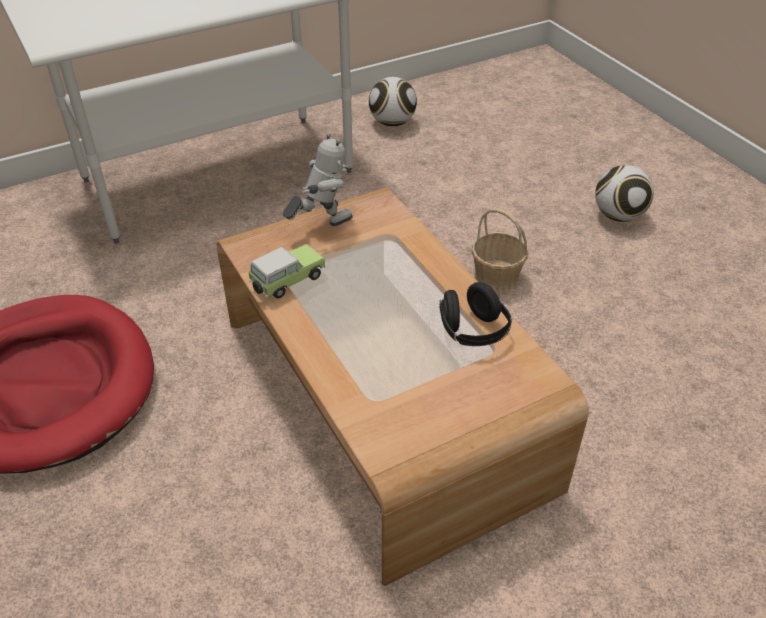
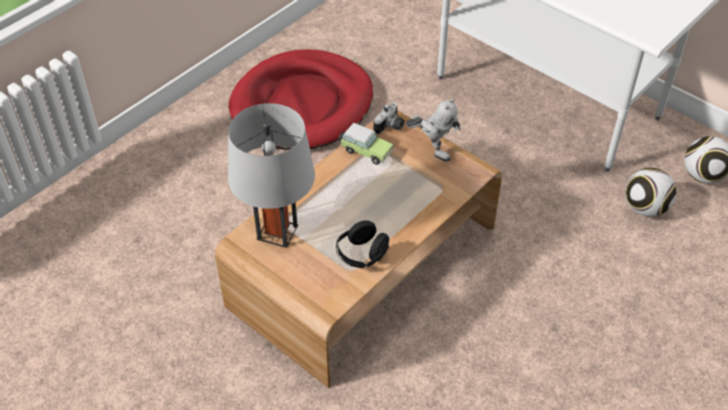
camera: 70 degrees right, 5 degrees up
basket [472,208,528,292] -> none
football [595,165,654,222] -> football moved to [625,168,676,217]
none -> grey table lamp [228,103,315,248]
none -> camera [373,102,404,134]

